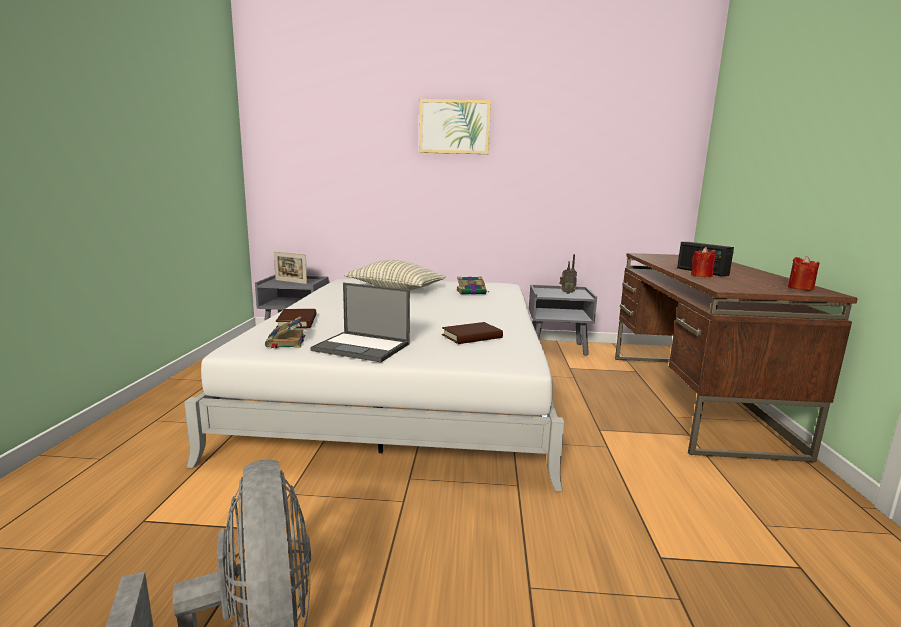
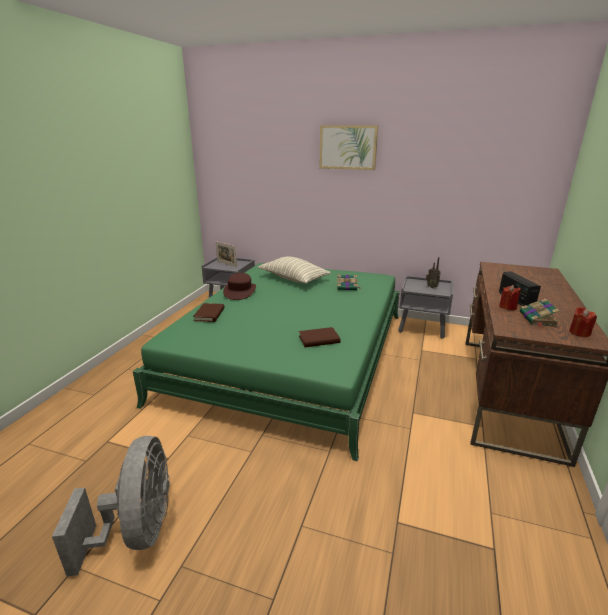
camera: 15 degrees right, 10 degrees up
white bed [184,279,565,492] -> green bed [133,263,400,461]
book [265,316,305,348] -> book moved to [520,298,560,327]
laptop [310,282,410,362] -> none
none -> brown hat [223,273,256,300]

